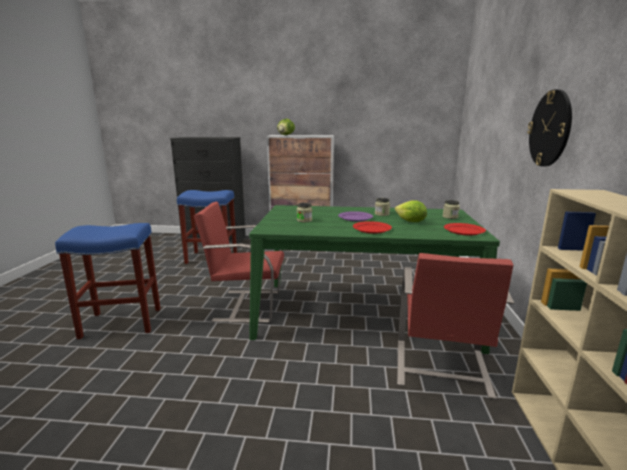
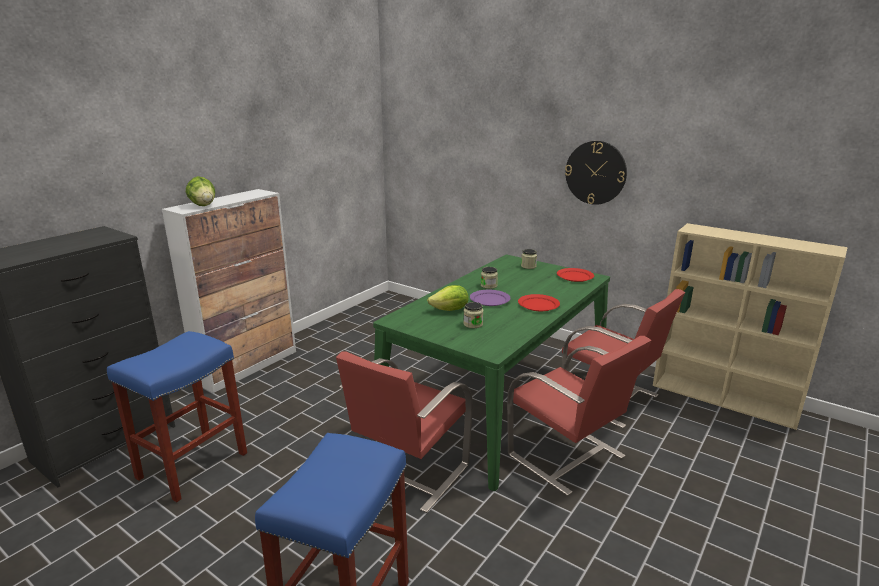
camera: 60 degrees left, 5 degrees up
lettuce [395,200,427,222] -> lettuce moved to [427,285,469,311]
none -> red chair [507,336,651,496]

